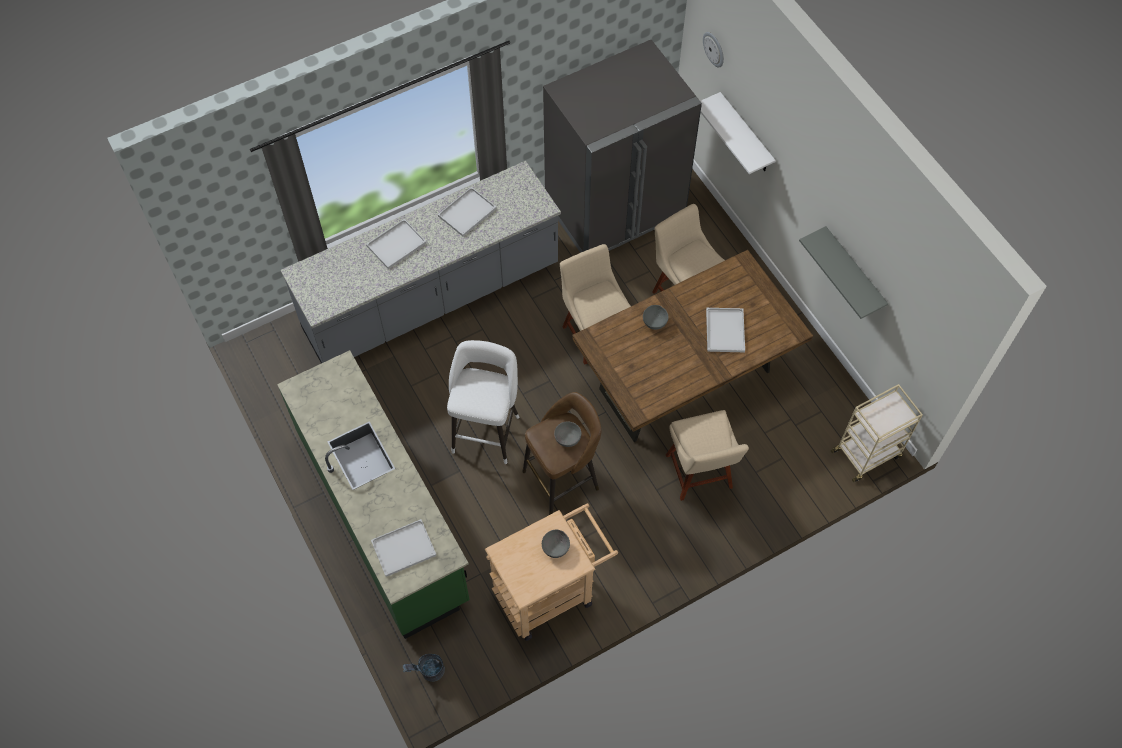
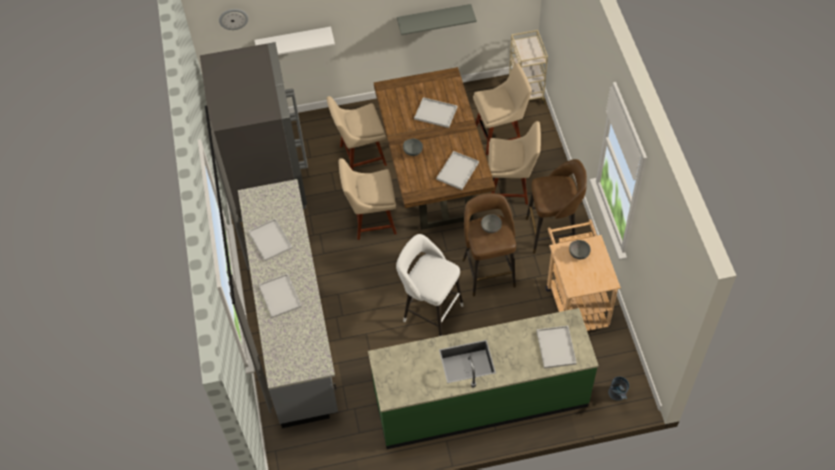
camera: 70 degrees left, 5 degrees down
none -> white tray [436,151,479,190]
none -> beige chair [473,63,532,155]
none -> brown stool [526,159,587,254]

